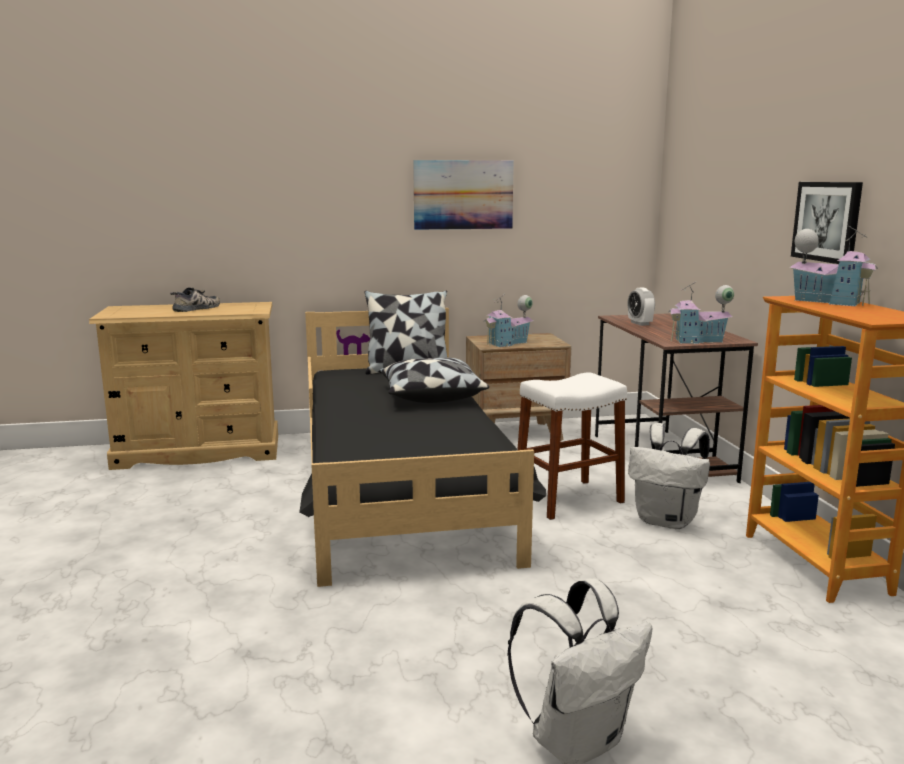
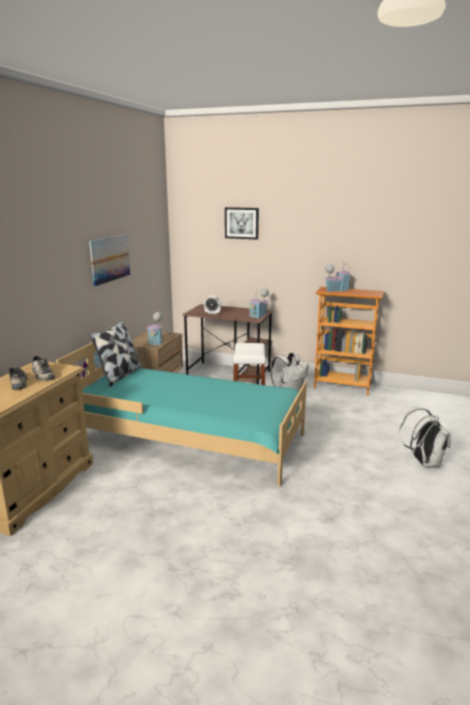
camera: 60 degrees left, 5 degrees up
black bed [299,308,546,587] -> turquoise bed [56,342,307,487]
pillow [380,357,489,403] -> none
picture [791,182,863,264] -> picture moved to [225,207,259,240]
none -> shoe [32,355,55,381]

